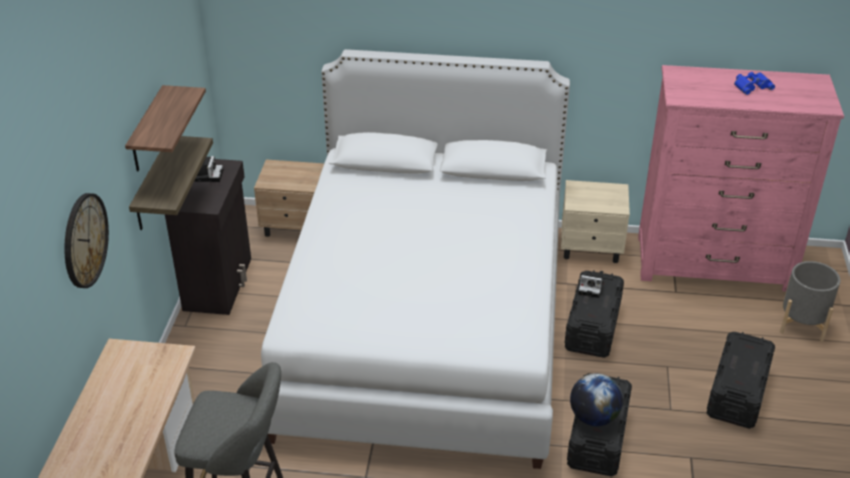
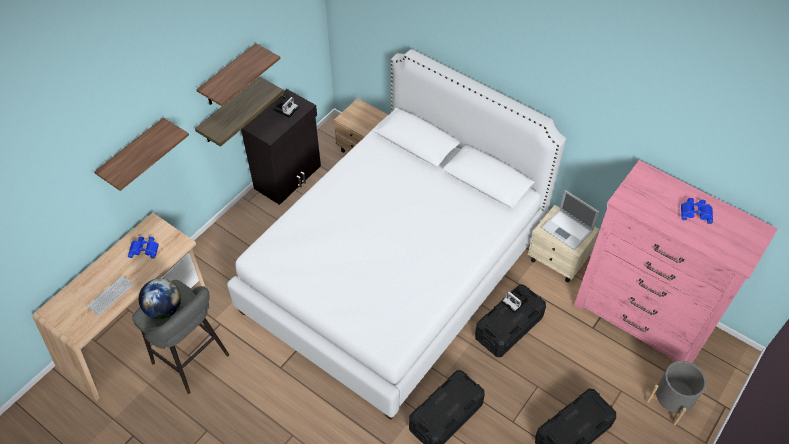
camera: 30 degrees right, 15 degrees up
wall clock [64,193,109,288] -> shelf [94,117,189,191]
globe [570,373,623,426] -> globe moved to [139,278,181,319]
none -> keyboard [87,275,134,316]
none -> blue binoculars [128,236,159,259]
none -> laptop [541,190,599,250]

